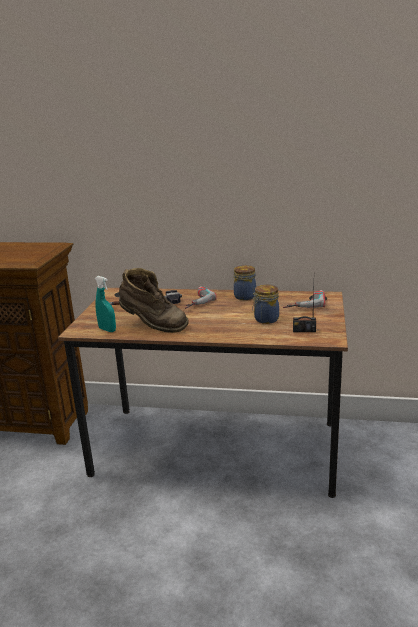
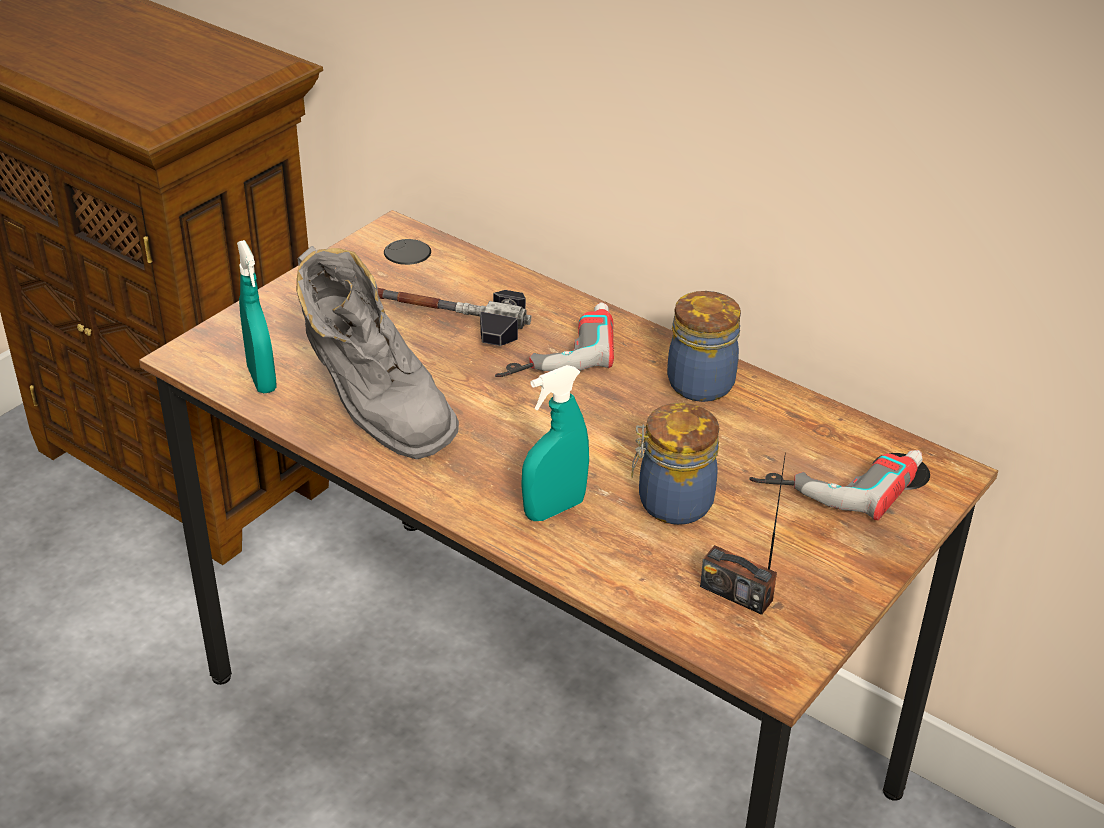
camera: 25 degrees right, 15 degrees up
brown boot [119,268,189,333] -> grey boot [297,246,459,460]
none -> turquoise spray bottle [521,365,589,521]

